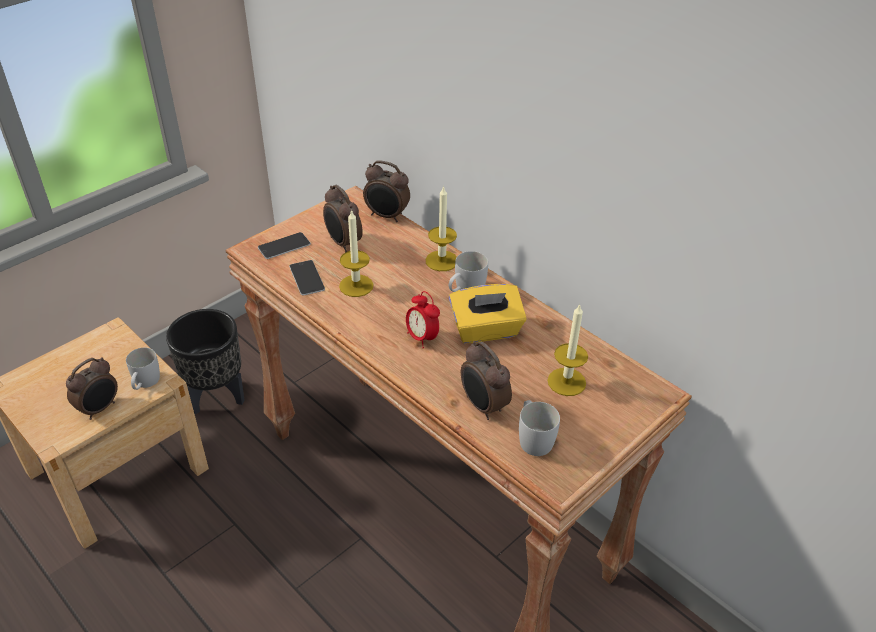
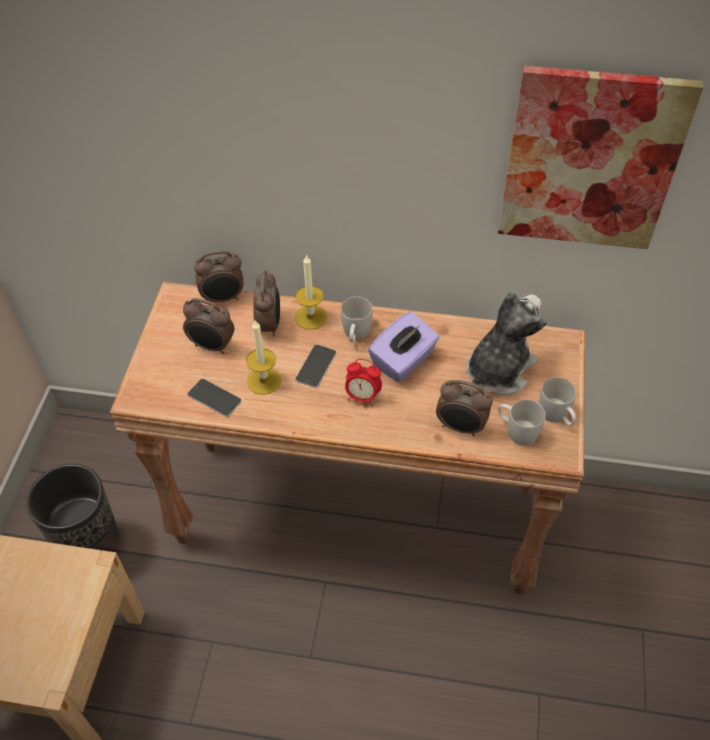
camera: 35 degrees left, 10 degrees up
alarm clock [66,357,118,420] -> alarm clock moved to [253,270,280,337]
white mug [126,348,160,390] -> white mug moved to [539,377,576,425]
phone [258,232,311,259] -> phone moved to [295,344,336,388]
yellow tissue box [449,284,527,343] -> purple tissue box [368,312,440,383]
candle [548,303,588,396] -> plush toy [466,292,547,395]
none -> picture [498,66,703,249]

